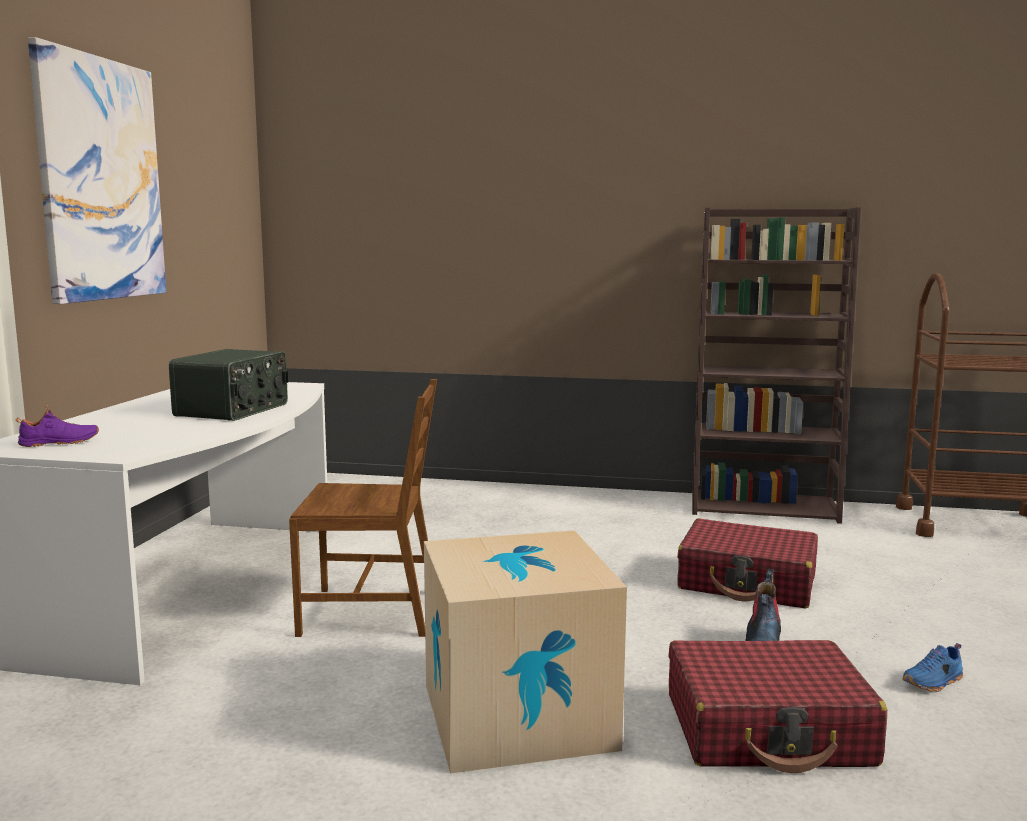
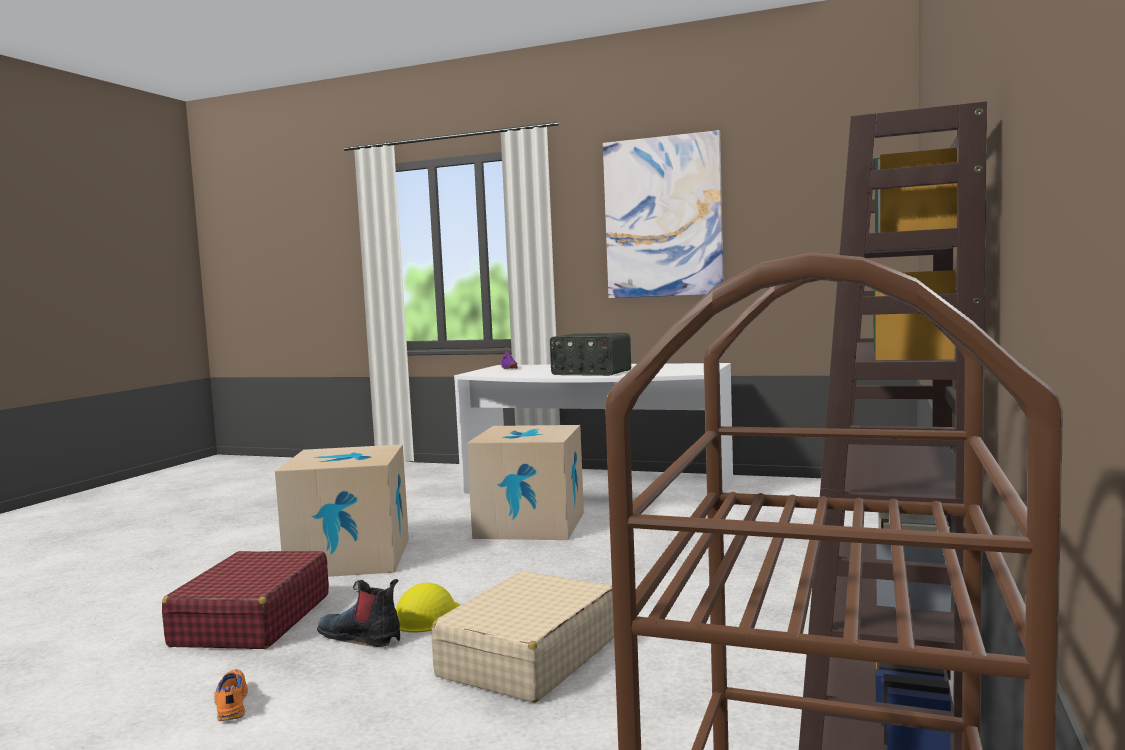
camera: 100 degrees right, 5 degrees down
brown chair [289,379,437,637] -> cardboard box [467,425,584,540]
red suitcase [677,518,818,608] -> beige suitcase [431,571,614,703]
blue shoe [903,643,963,692] -> orange shoe [214,669,248,721]
none -> yellow hard hat [396,583,460,632]

